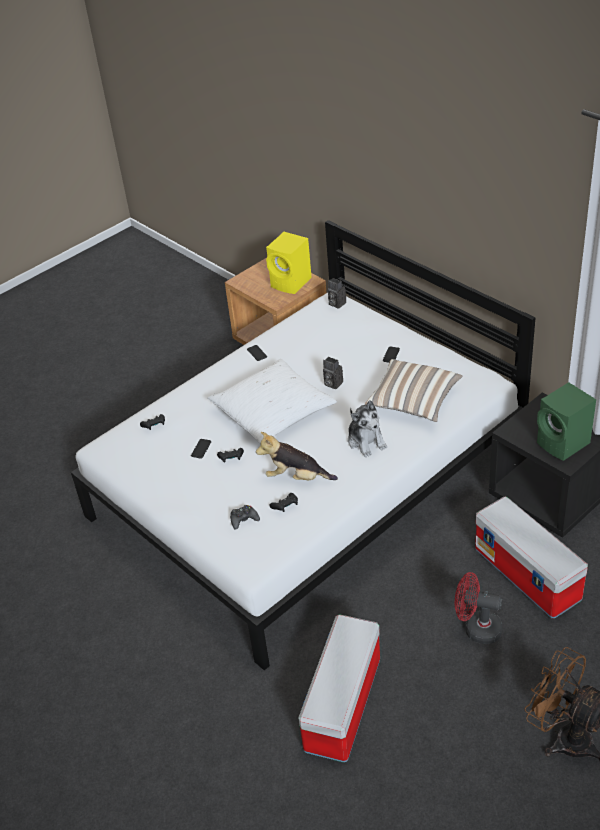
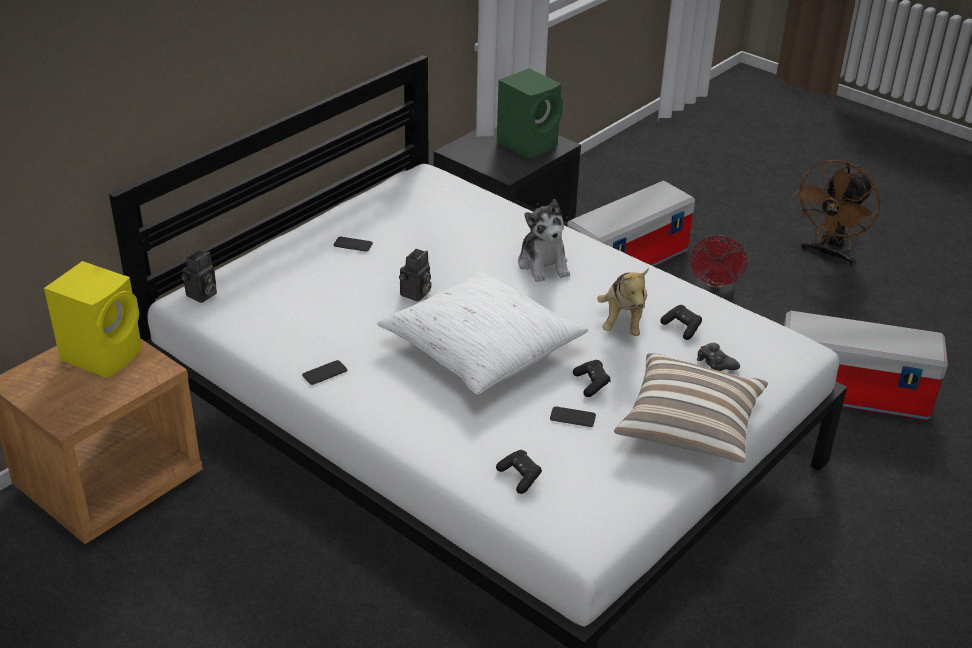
camera: 100 degrees left, 5 degrees down
plush toy [348,400,387,457] -> plush toy turned 105 degrees clockwise [518,199,570,282]
pillow [365,359,462,422] -> pillow moved to [614,353,768,463]

